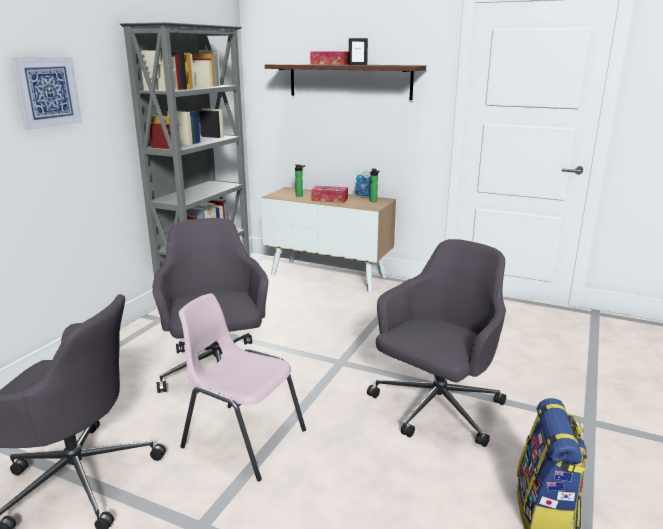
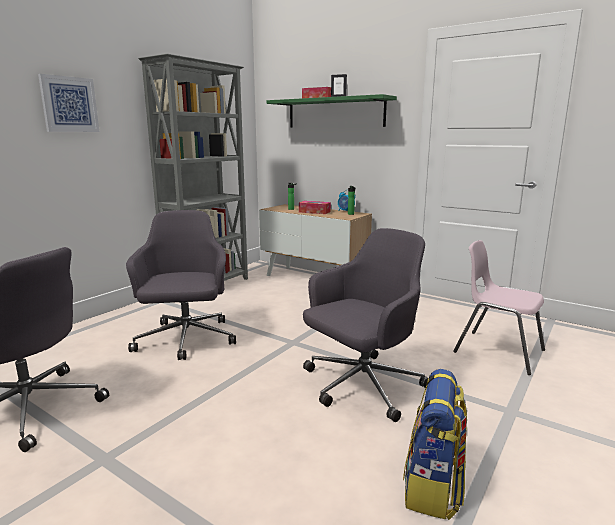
camera: 10 degrees right, 5 degrees down
pink chair [179,293,306,482] -> pink chair moved to [453,240,545,375]
brown shelf [265,64,426,100] -> green shelf [266,94,397,128]

